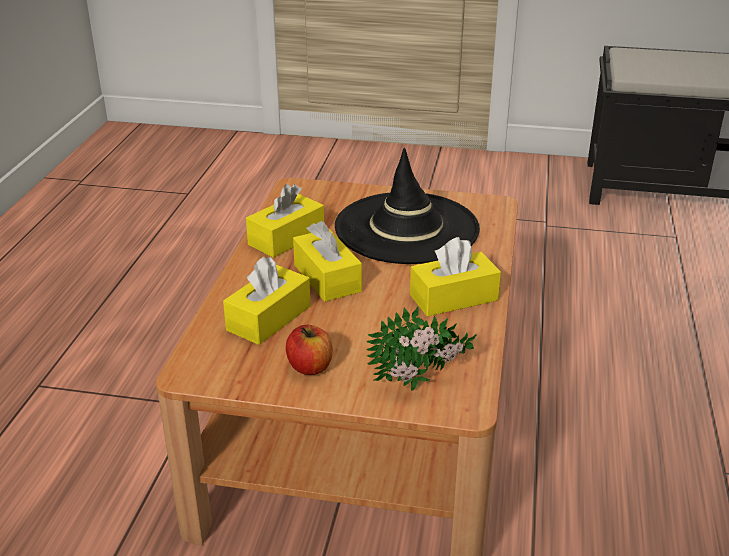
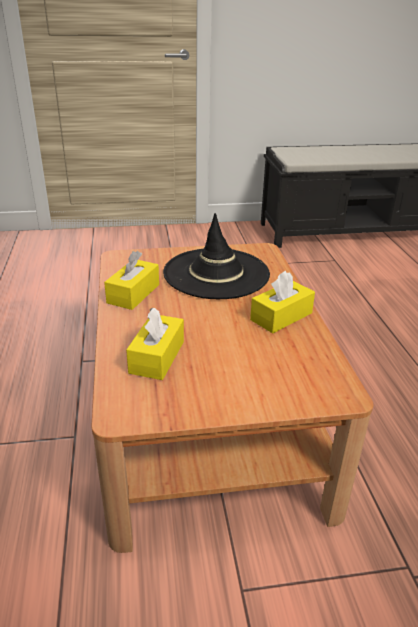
camera: 20 degrees left, 0 degrees up
apple [286,325,333,375] -> none
yellow tissue box [293,221,362,302] -> none
potted plant [366,307,477,391] -> none

